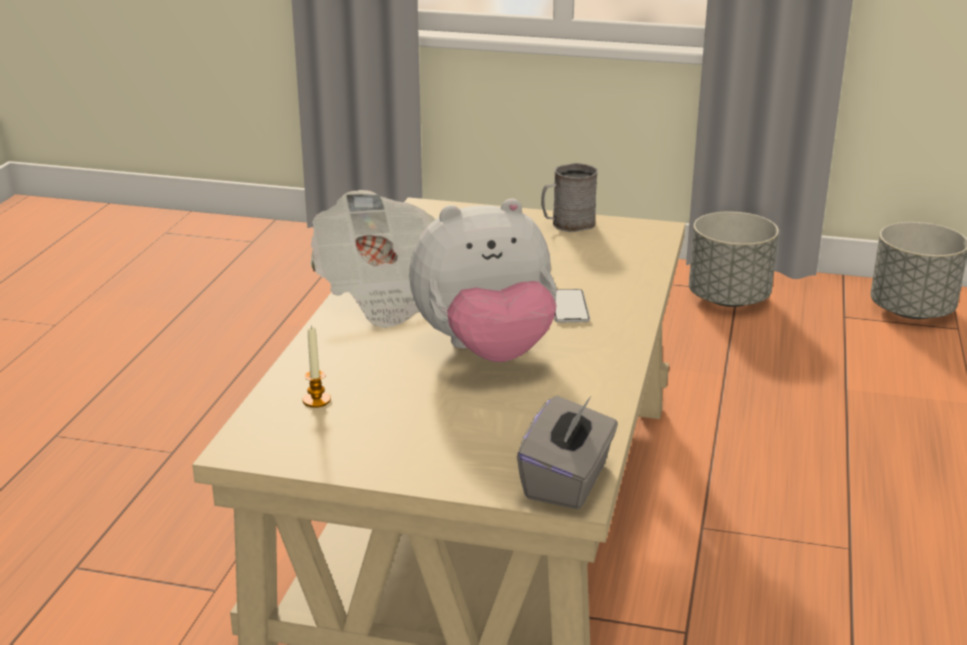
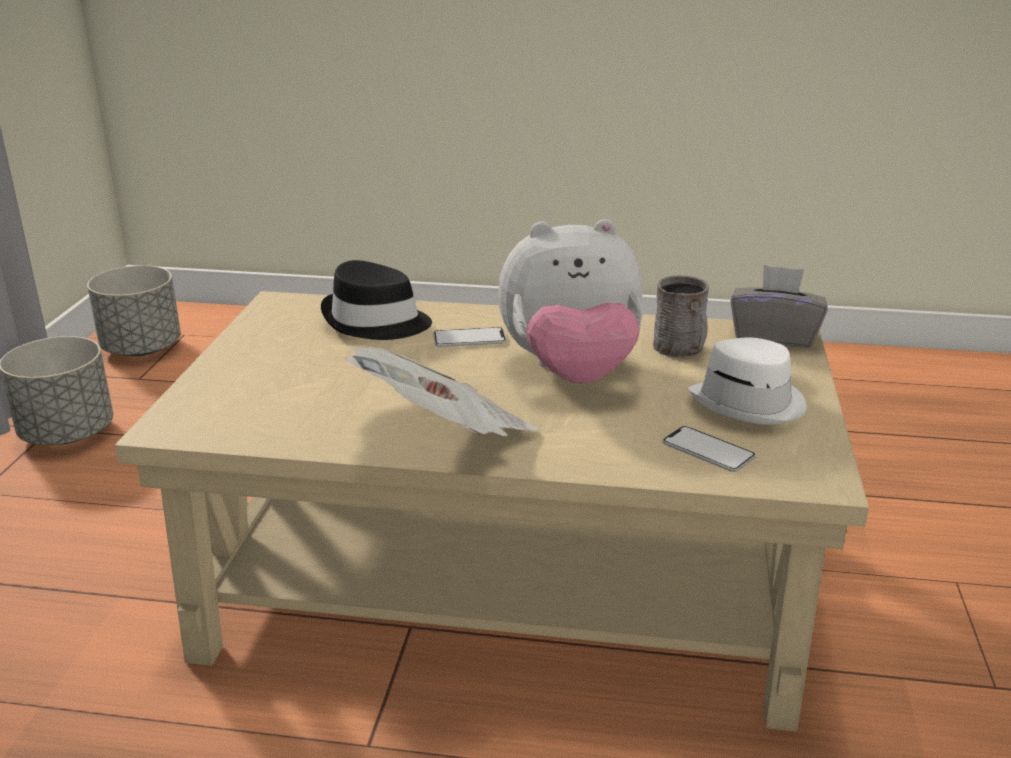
camera: 95 degrees left, 0 degrees up
candle [303,326,331,408] -> phone [662,426,756,472]
plush toy [409,199,557,362] -> plush toy turned 105 degrees clockwise [498,219,643,384]
grey mug [541,163,598,232] -> grey mug moved to [653,275,709,358]
none -> black hat [321,260,432,340]
none -> white hat [688,338,807,425]

